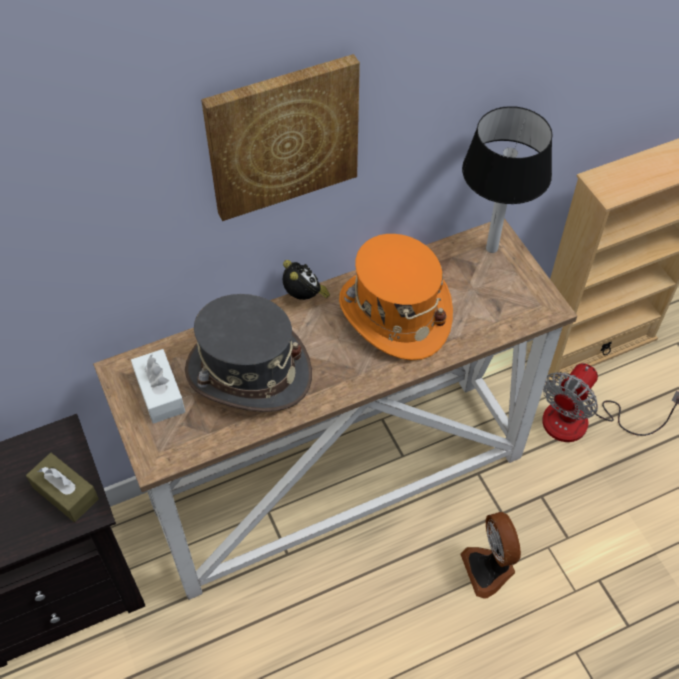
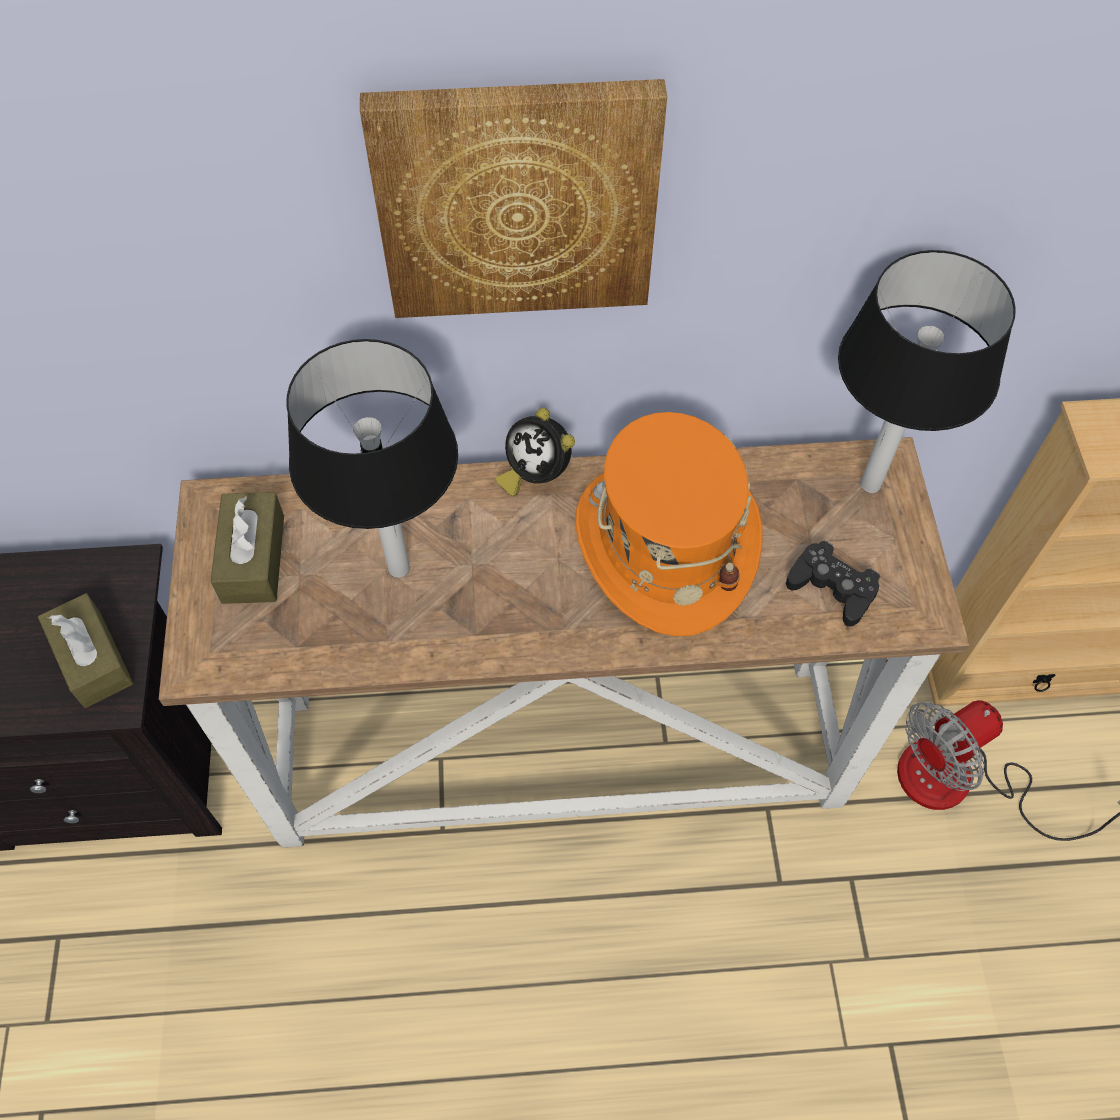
camera: 20 degrees right, 5 degrees up
white tissue box [131,349,185,424] -> brown tissue box [210,492,284,604]
grey hat [185,294,312,412] -> table lamp [286,339,458,578]
alarm clock [283,260,330,300] -> alarm clock turned 135 degrees clockwise [496,408,575,496]
fan [461,512,521,599] -> none
none -> black game controller [786,541,880,627]

